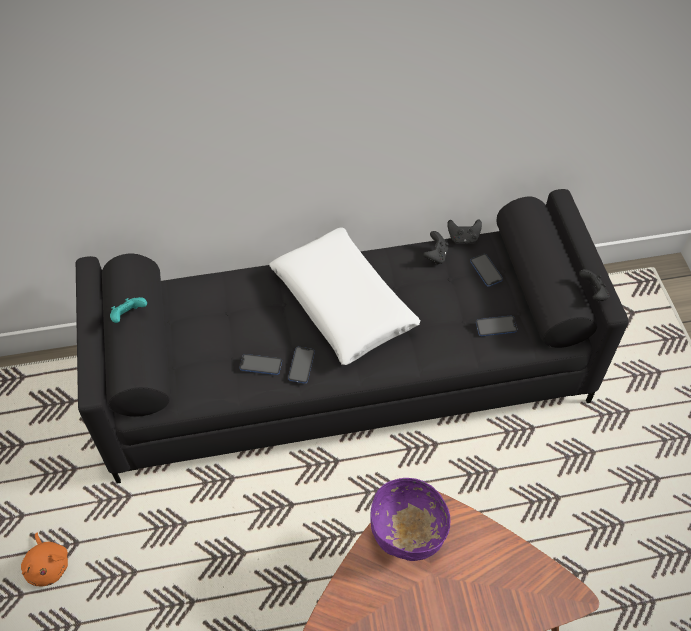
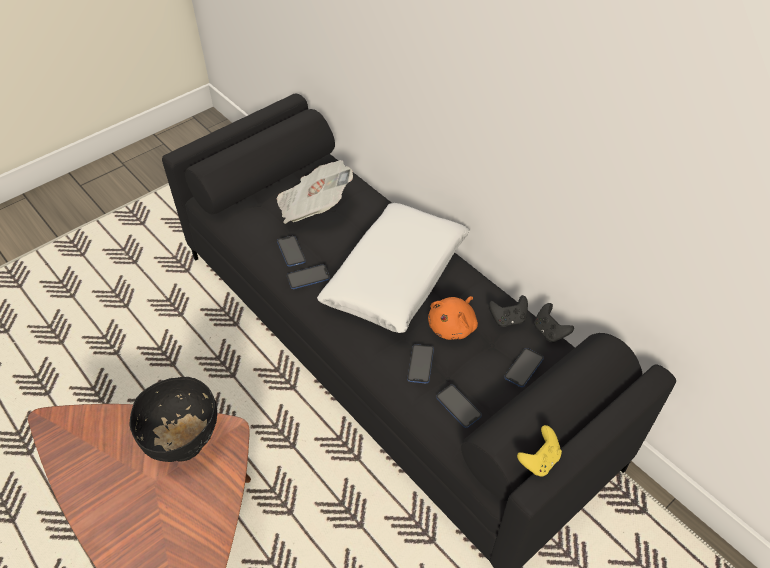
camera: 60 degrees right, 5 degrees down
orange plush toy [21,533,68,586] -> orange plush toy moved to [428,296,478,340]
turquoise game controller [110,297,147,323] -> none
purple bowl [370,478,450,561] -> black bowl [130,377,217,462]
black game controller [579,269,609,301] -> yellow game controller [517,425,562,477]
none -> newspaper [277,160,353,224]
none -> phone [407,344,434,383]

